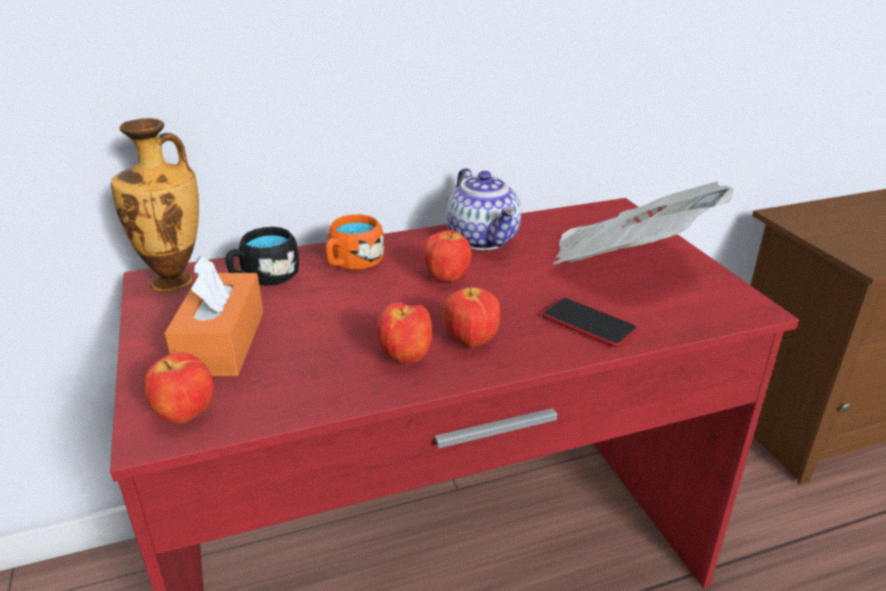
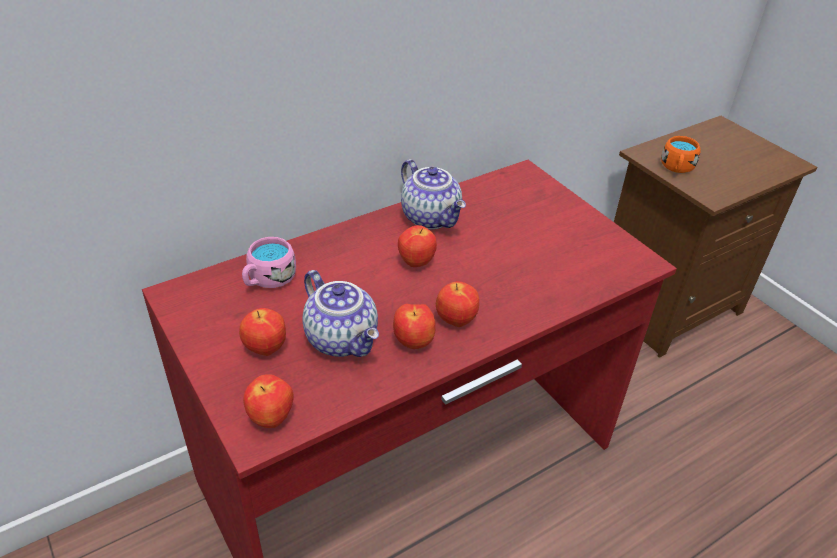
camera: 15 degrees left, 10 degrees up
vase [111,118,199,292] -> none
orange tissue box [164,256,263,376] -> apple [239,308,286,356]
black mug [226,227,299,286] -> pink mug [242,237,296,288]
orange mug [326,214,384,271] -> orange mug moved to [661,136,701,173]
phone [542,298,638,347] -> none
newspaper [553,182,734,265] -> none
none -> teapot [302,270,379,357]

